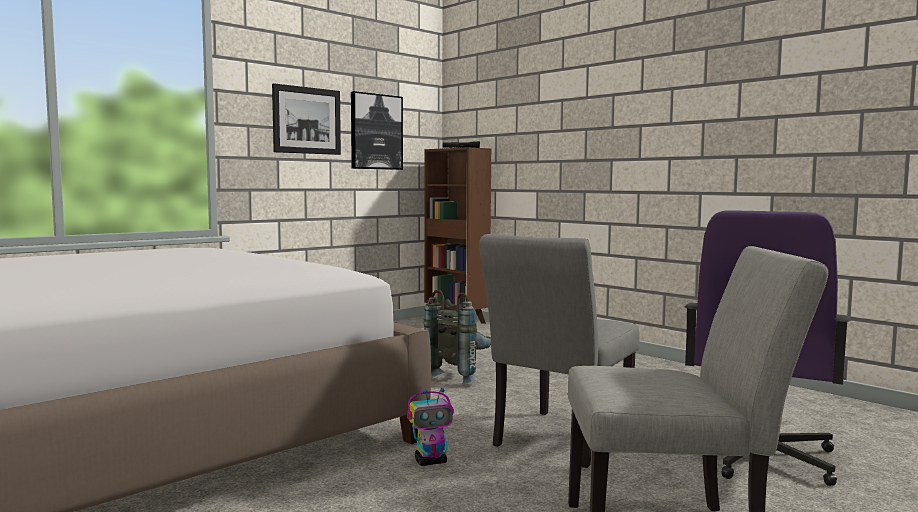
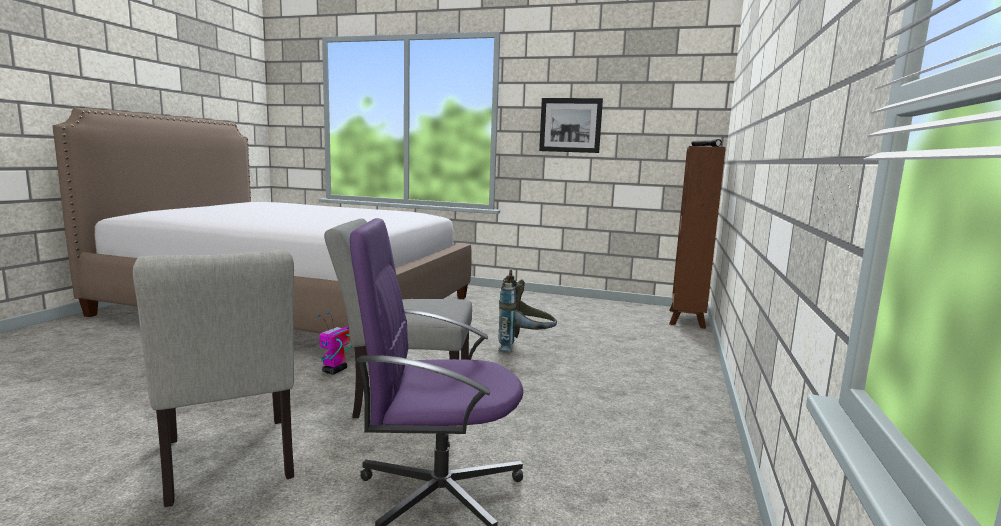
camera: 60 degrees right, 5 degrees up
picture [351,91,403,170] -> none
toy robot [407,388,454,466] -> toy robot turned 75 degrees clockwise [317,312,352,374]

